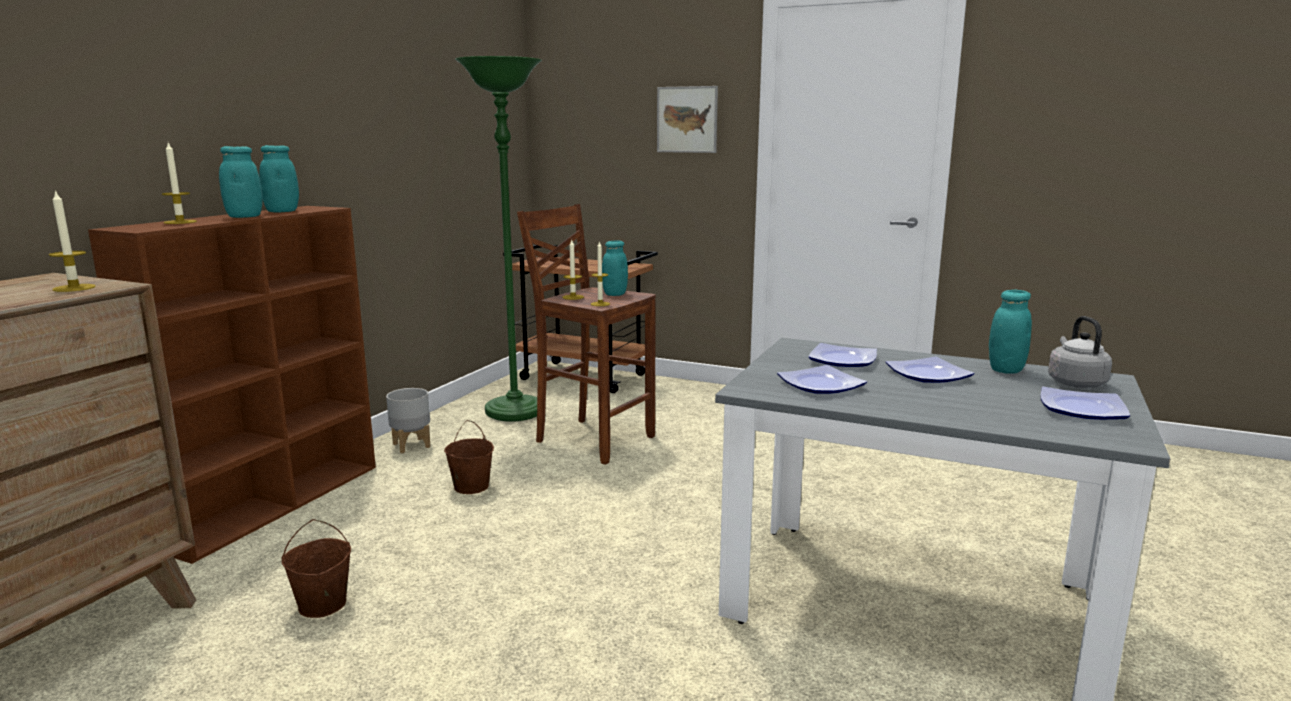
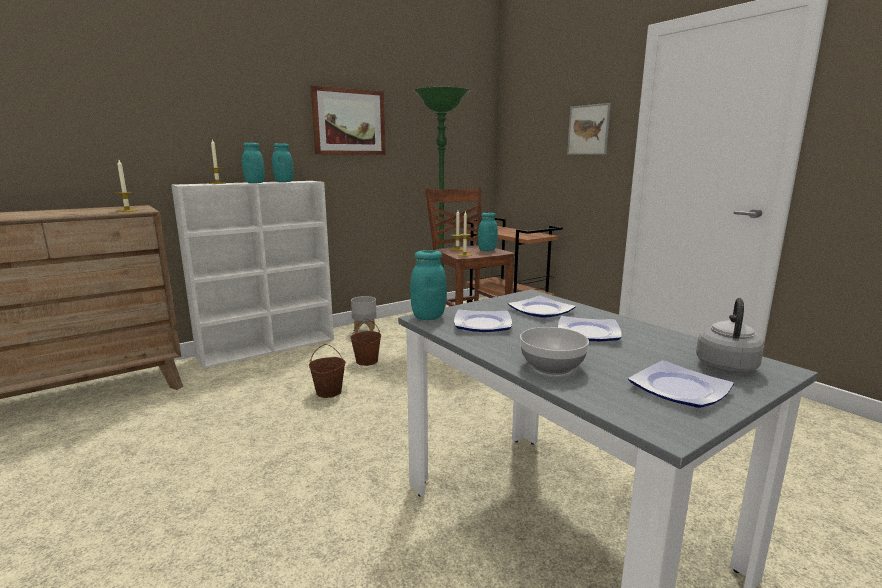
camera: 30 degrees right, 0 degrees up
brown bookcase [88,206,376,564] -> white bookcase [171,181,334,368]
brown bucket [281,519,351,618] -> brown bucket moved to [309,344,346,398]
turquoise jar [989,290,1032,374] -> turquoise jar moved to [410,250,447,320]
none -> picture [311,85,386,155]
none -> bowl [520,327,589,375]

